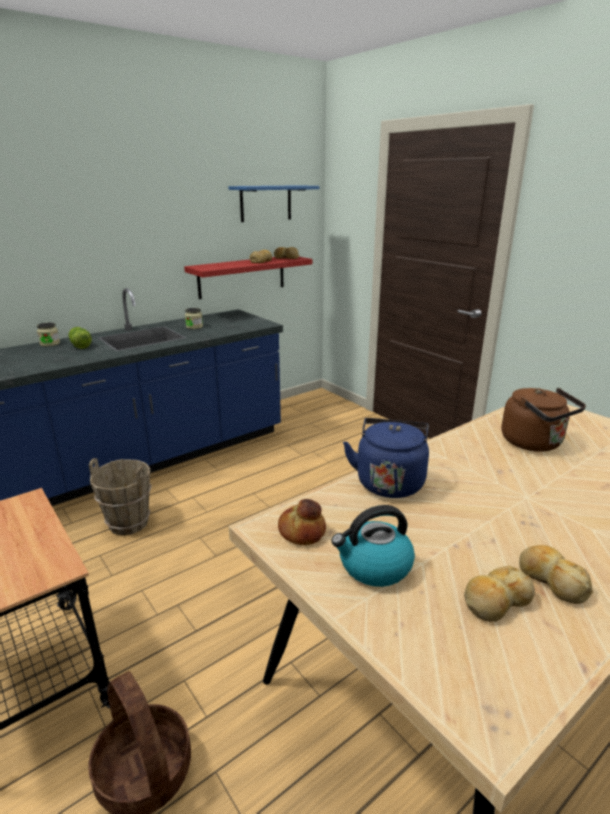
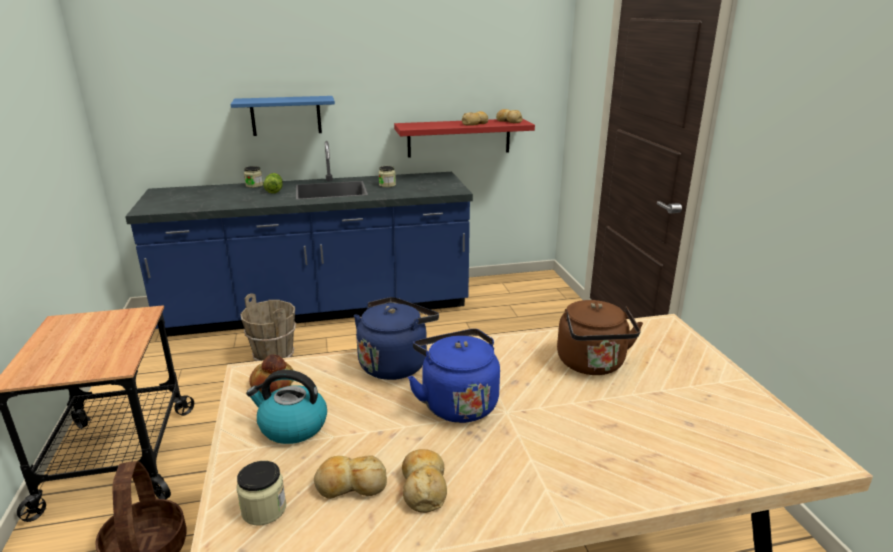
camera: 25 degrees right, 0 degrees up
blue shelf [228,185,319,222] -> blue shelf moved to [230,96,335,136]
none -> jar [237,461,286,525]
none -> blue kettle [408,329,500,423]

